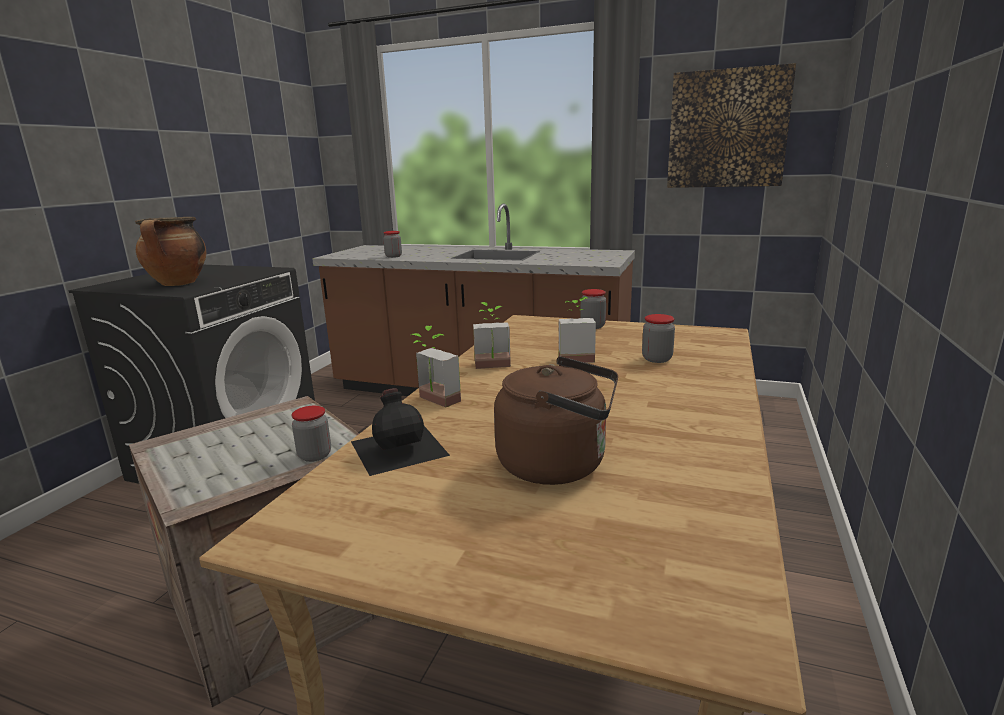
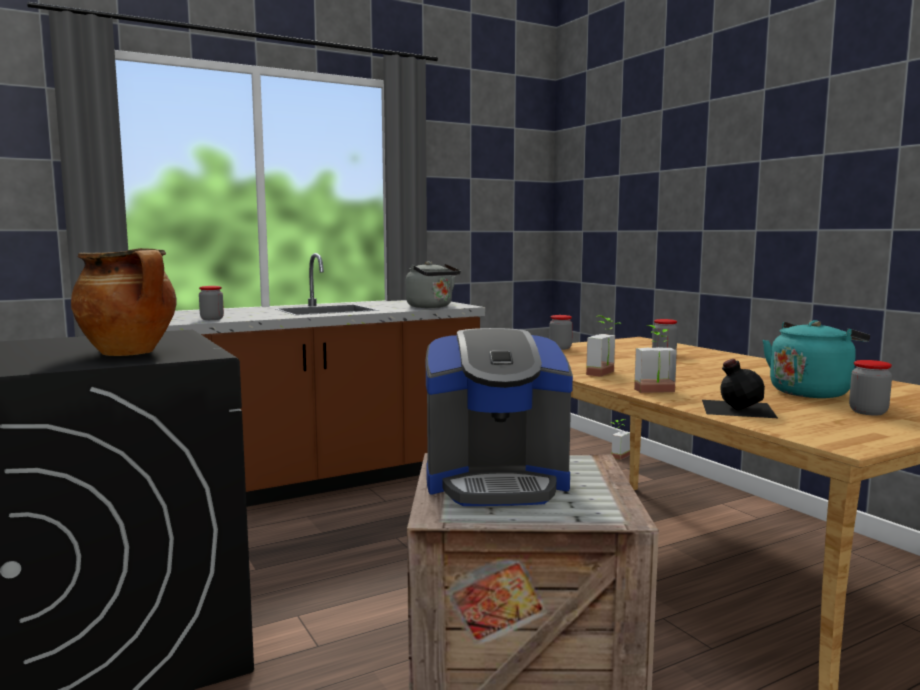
camera: 50 degrees left, 10 degrees down
jar [292,406,331,462] -> jar moved to [849,360,892,415]
brown kettle [494,356,618,485] -> turquoise kettle [762,320,870,398]
potted plant [559,297,596,363] -> potted plant moved to [610,419,630,460]
picture [667,63,796,188] -> none
none -> grey kettle [406,261,461,308]
none -> coffee machine [426,328,573,506]

